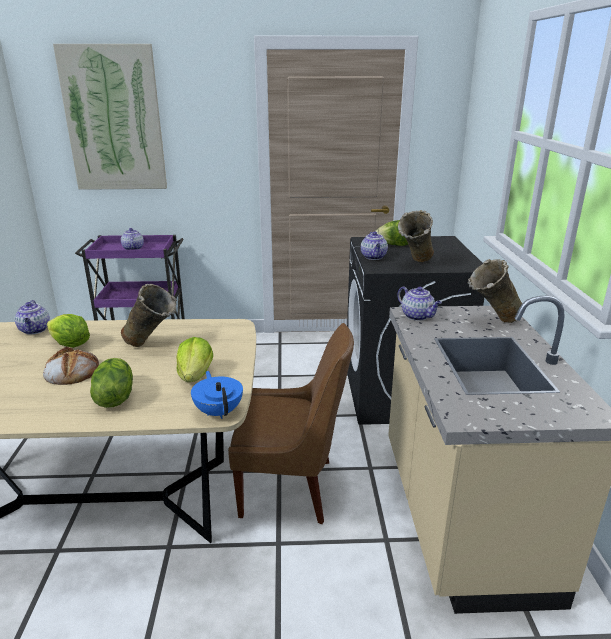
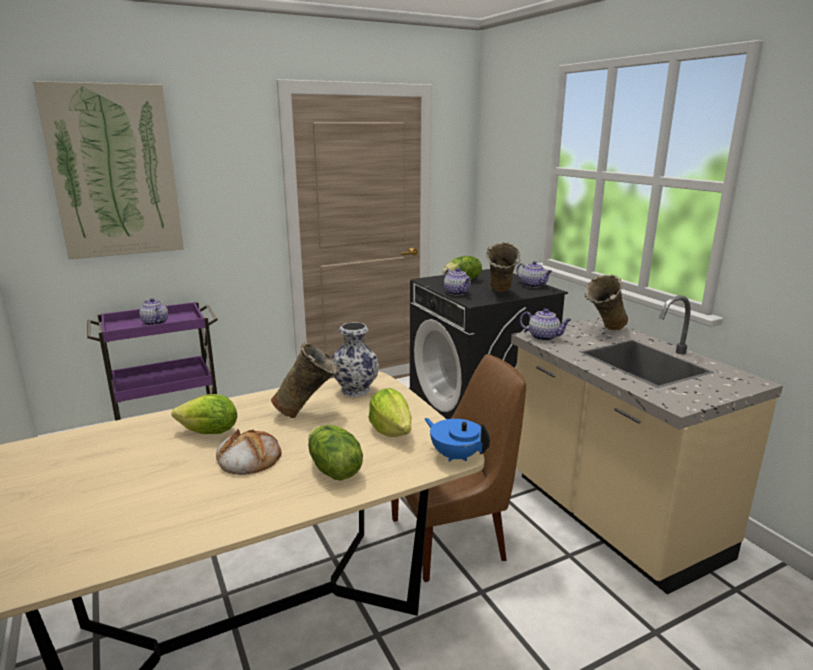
camera: 25 degrees left, 5 degrees down
teapot [14,300,50,334] -> teapot moved to [517,261,552,288]
none -> vase [332,322,379,397]

